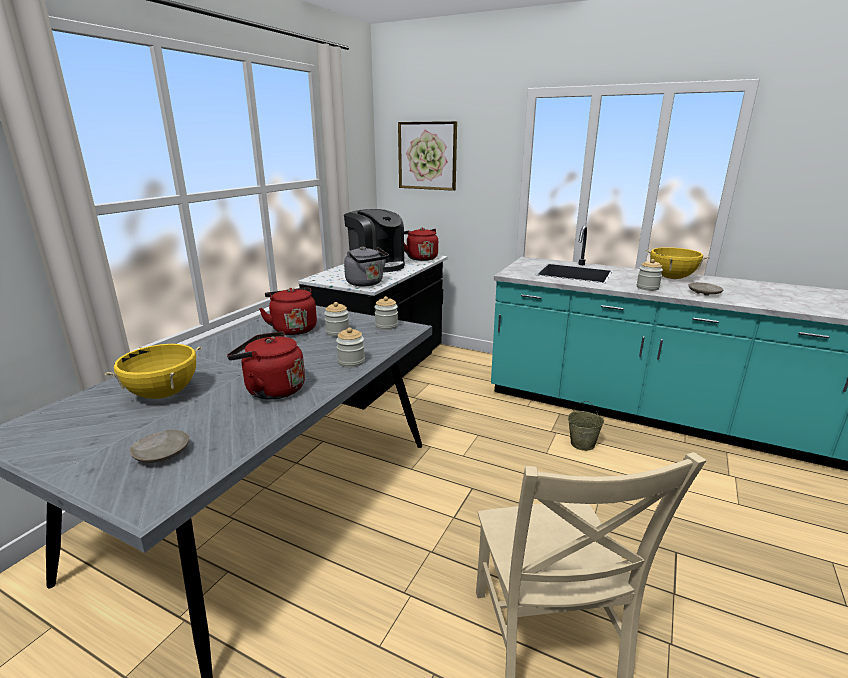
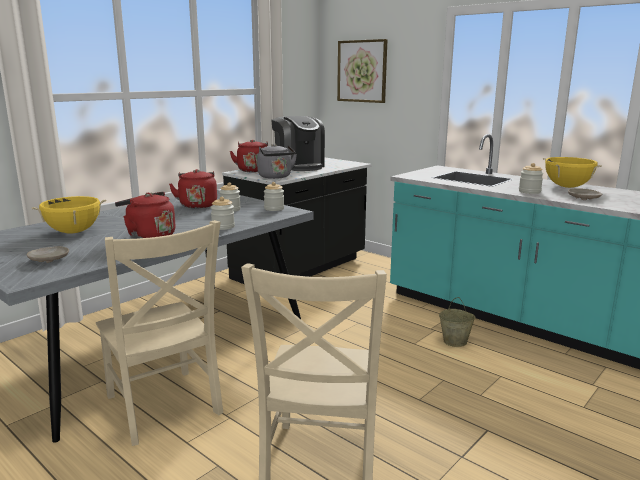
camera: 15 degrees right, 5 degrees down
red kettle [404,228,438,261] -> red kettle moved to [230,139,268,172]
none -> beige chair [96,220,223,446]

